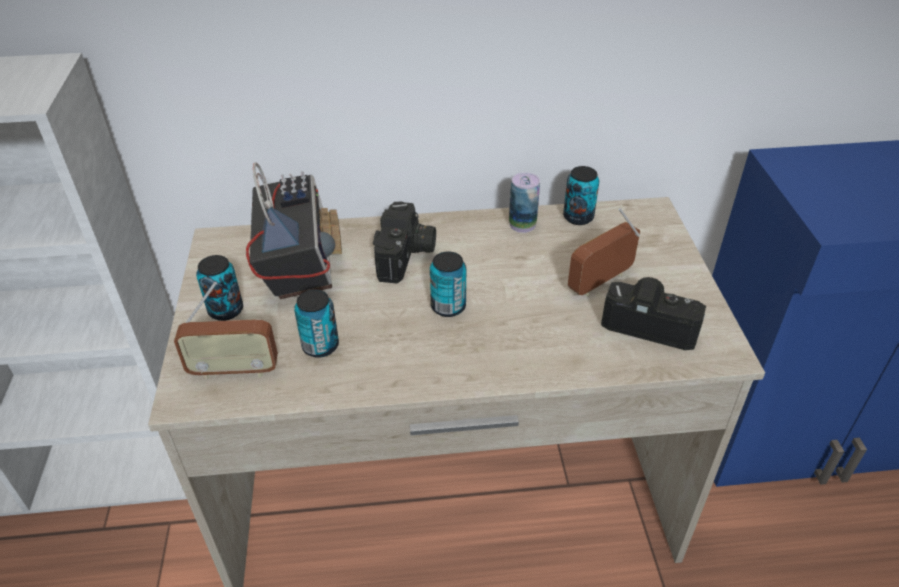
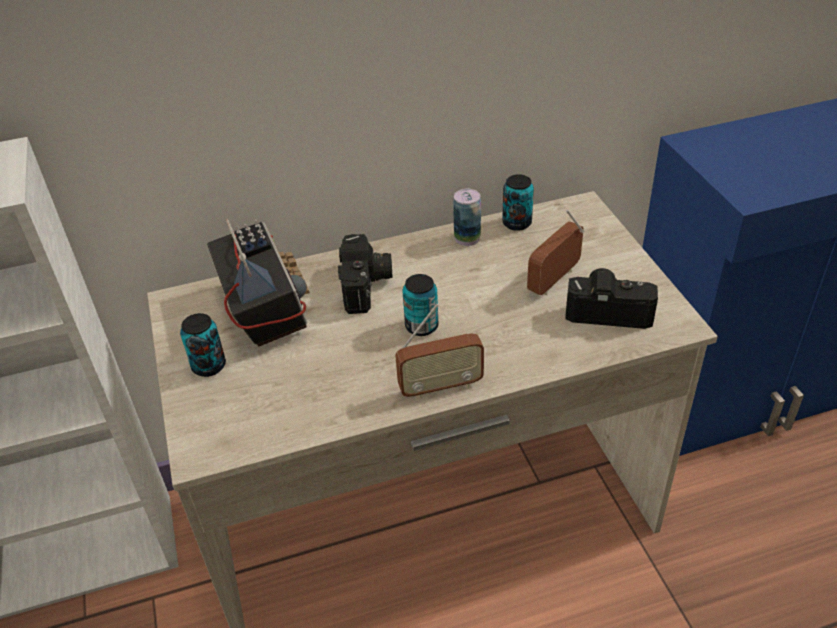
camera: 10 degrees left, 0 degrees up
radio [174,282,278,380] -> radio moved to [395,304,484,400]
can [294,289,339,358] -> none

